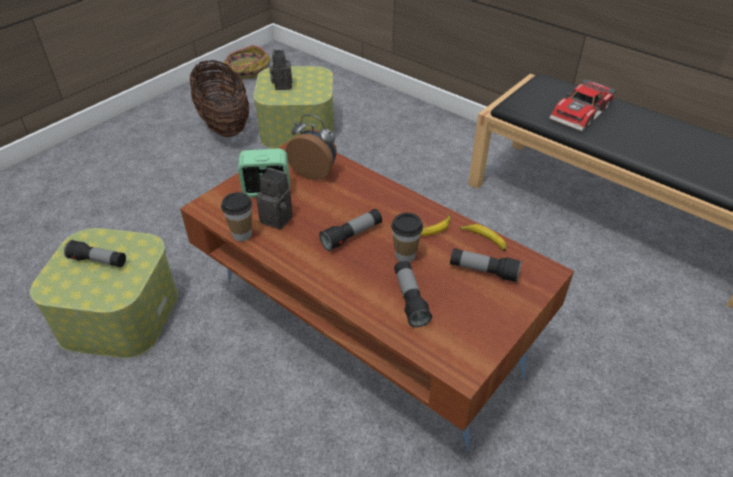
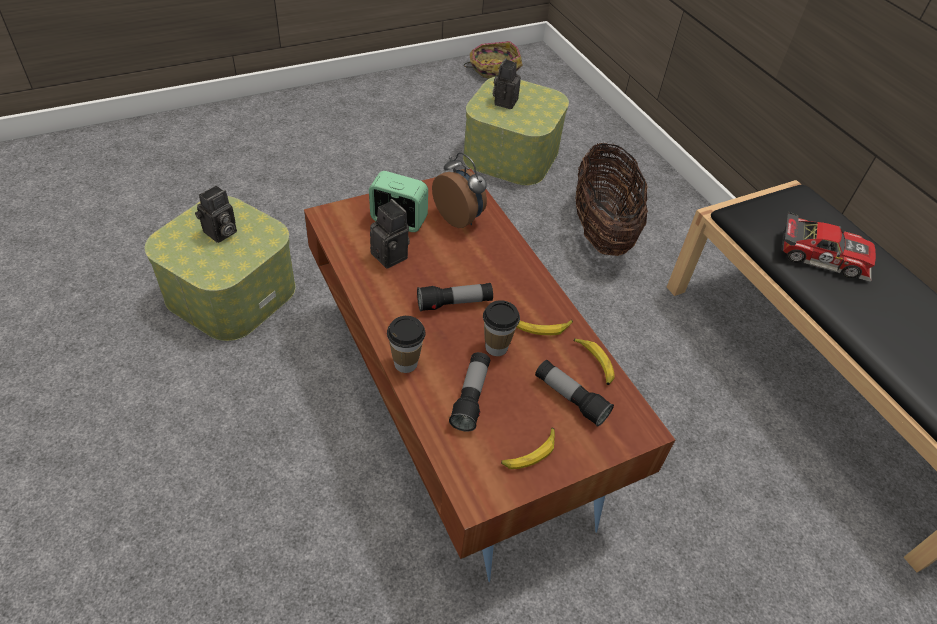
camera: 20 degrees right, 5 degrees up
flashlight [64,240,126,267] -> camera [195,185,237,243]
basket [190,60,249,137] -> basket moved to [576,142,648,256]
cup [221,192,252,241] -> cup moved to [387,316,425,373]
toy car [549,78,617,132] -> toy car turned 135 degrees counterclockwise [781,212,876,282]
none -> banana [501,428,555,469]

